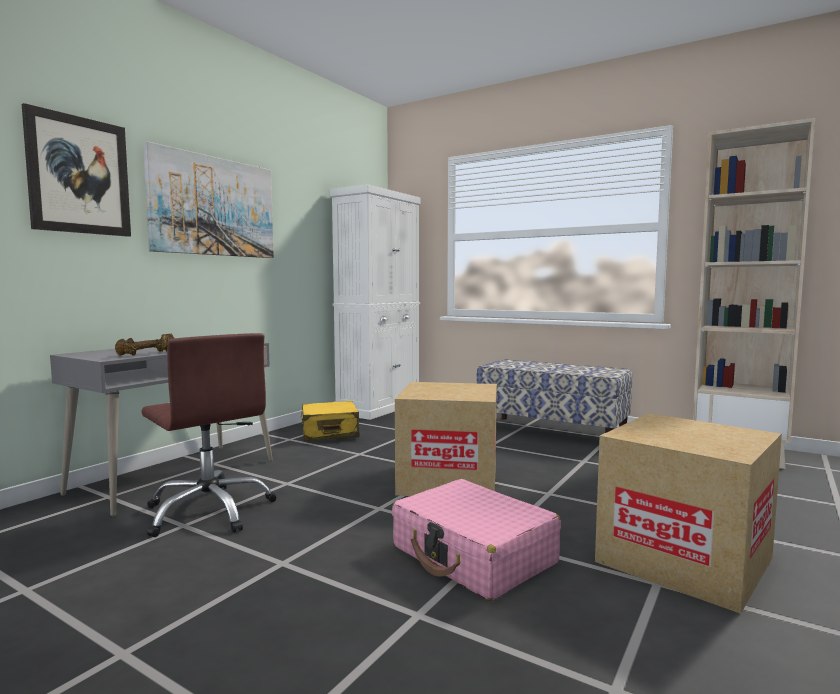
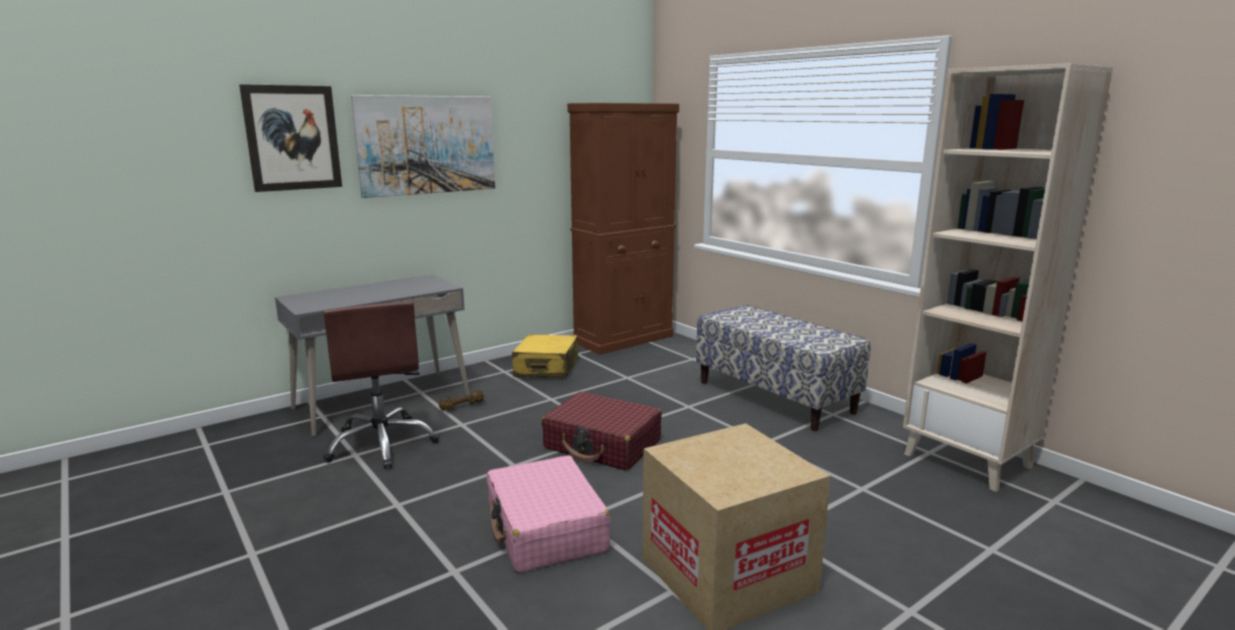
camera: 20 degrees right, 10 degrees up
brown dumbbell [115,334,174,356] -> brown dumbbell moved to [439,390,484,411]
white cabinet [330,184,421,420] -> brown cabinet [567,103,679,355]
cardboard box [395,382,497,496] -> red suitcase [541,391,662,471]

